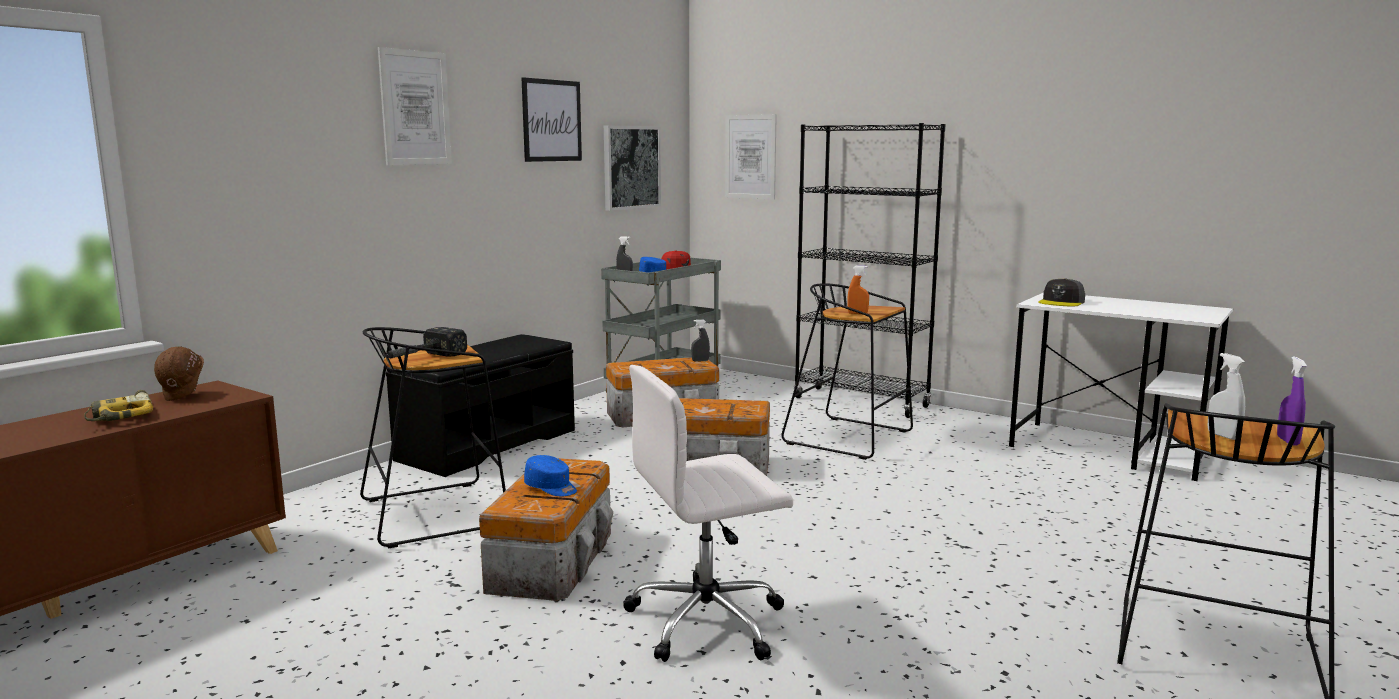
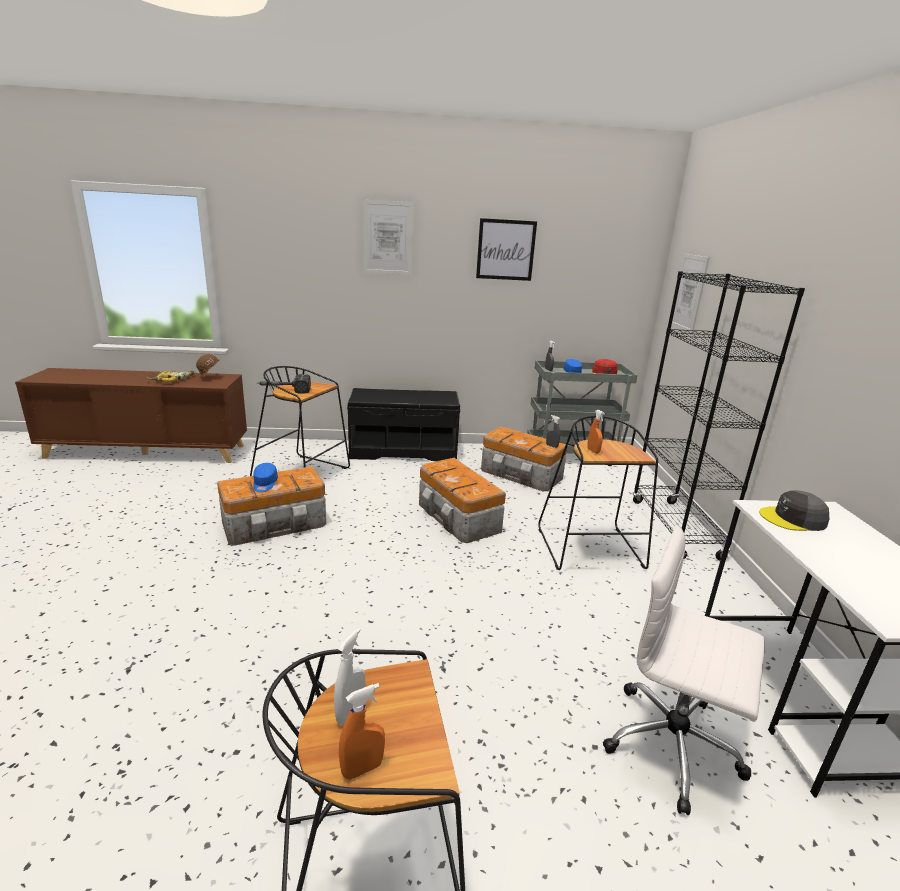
camera: 50 degrees right, 10 degrees up
picture [604,125,661,211] -> none
white office chair [623,365,793,662] -> white office chair moved to [603,525,765,815]
purple spray bottle [1277,356,1307,445] -> orange spray bottle [339,683,385,780]

